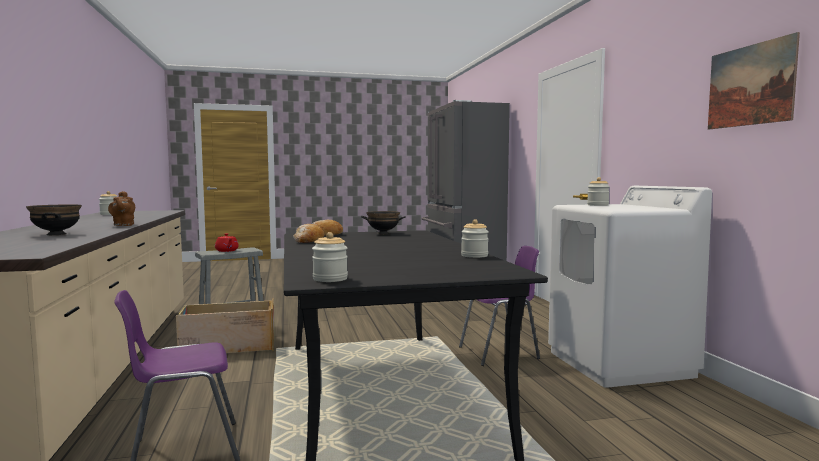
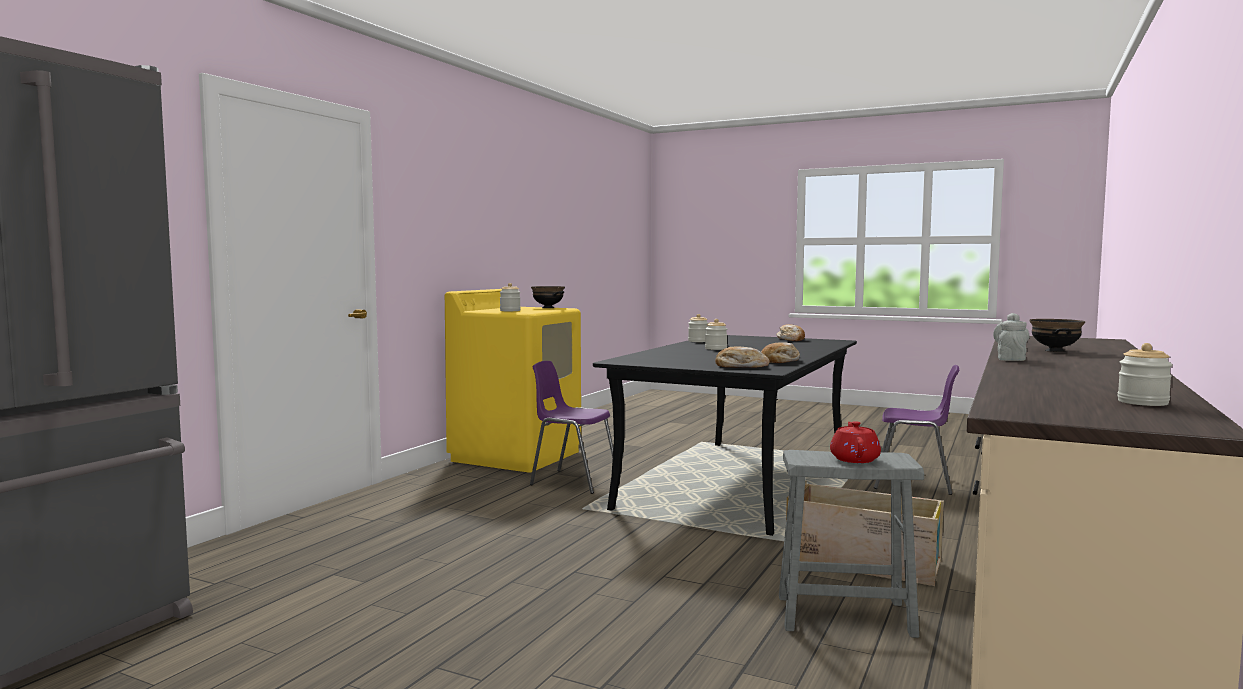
camera: 140 degrees left, 0 degrees up
brown teapot [108,191,135,226] -> grey teapot [993,313,1030,361]
jar [312,232,348,282] -> jar moved to [705,319,727,350]
black bowl [361,211,406,234] -> black bowl moved to [531,286,565,308]
white washing machine [548,186,712,388] -> yellow washing machine [445,289,581,473]
picture [708,32,800,129] -> none
none -> bread [776,324,805,341]

